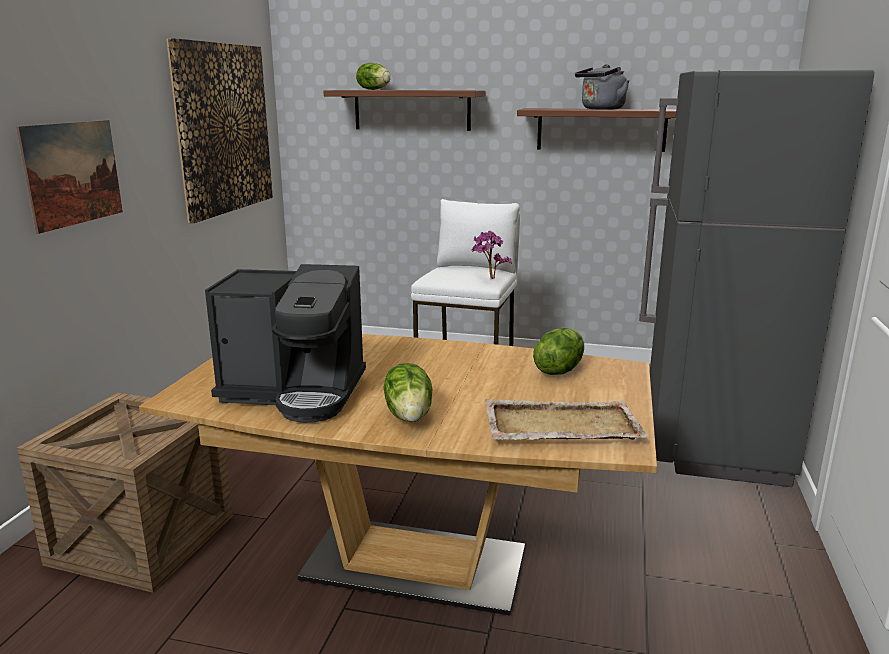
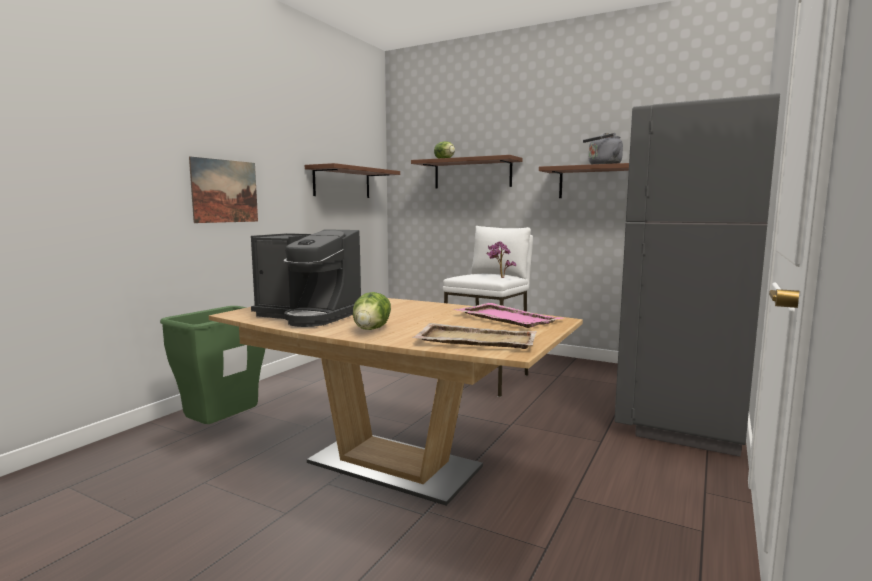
camera: 15 degrees right, 10 degrees down
crate [17,393,233,593] -> green trash can [160,306,265,424]
picture [166,38,273,223] -> brown shelf [305,163,400,198]
lettuce [533,328,584,375] -> pink tray [454,303,562,328]

